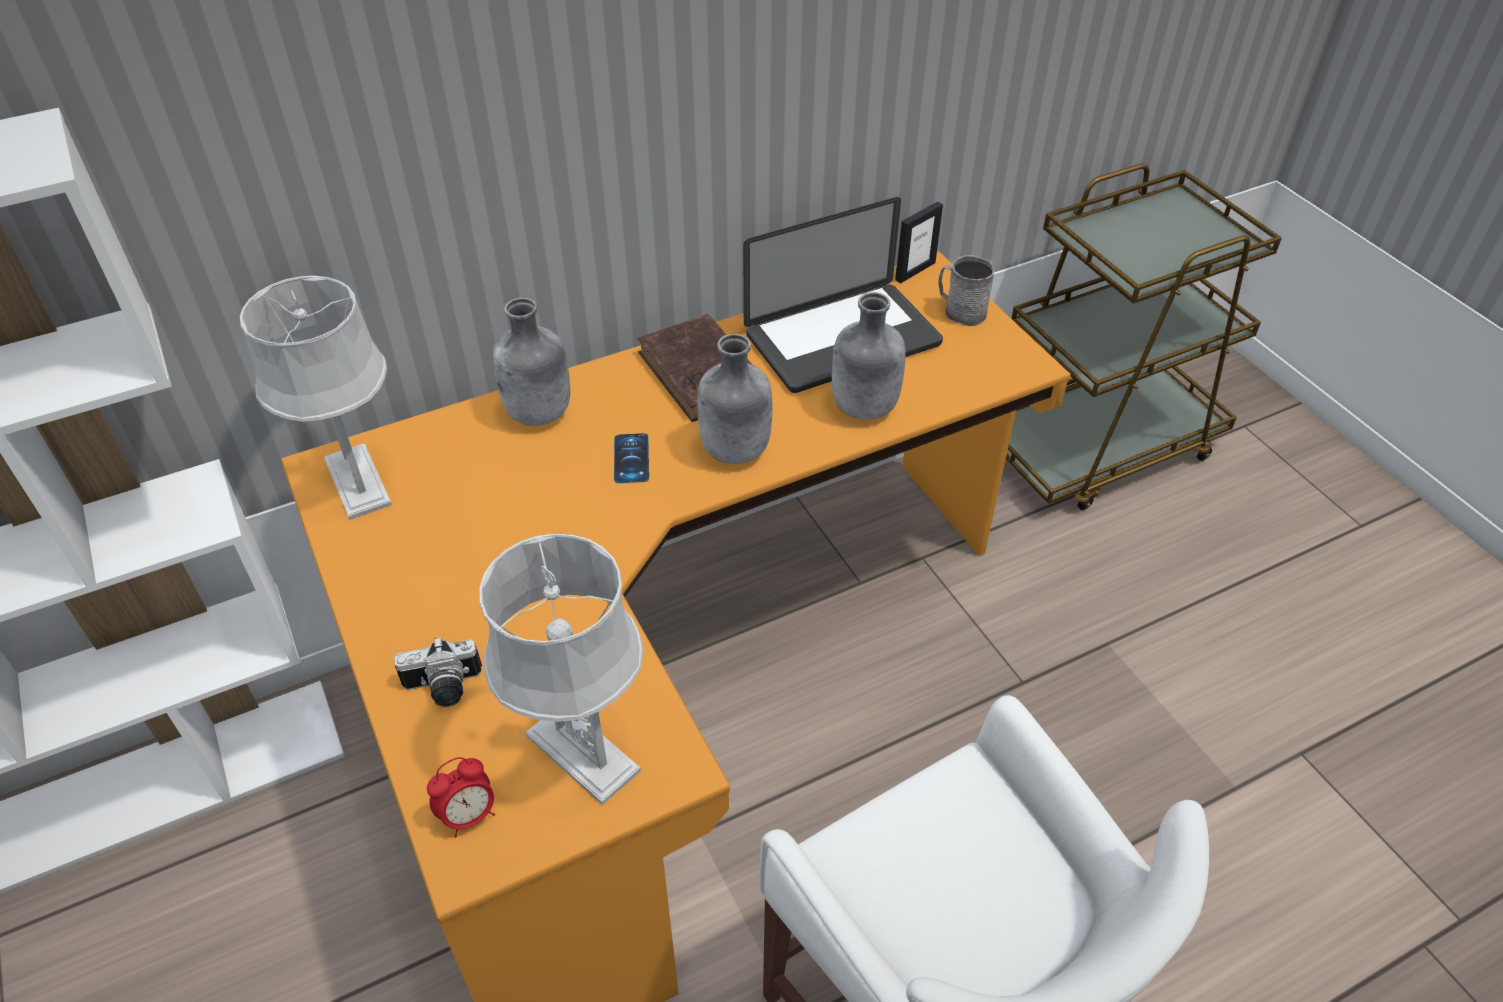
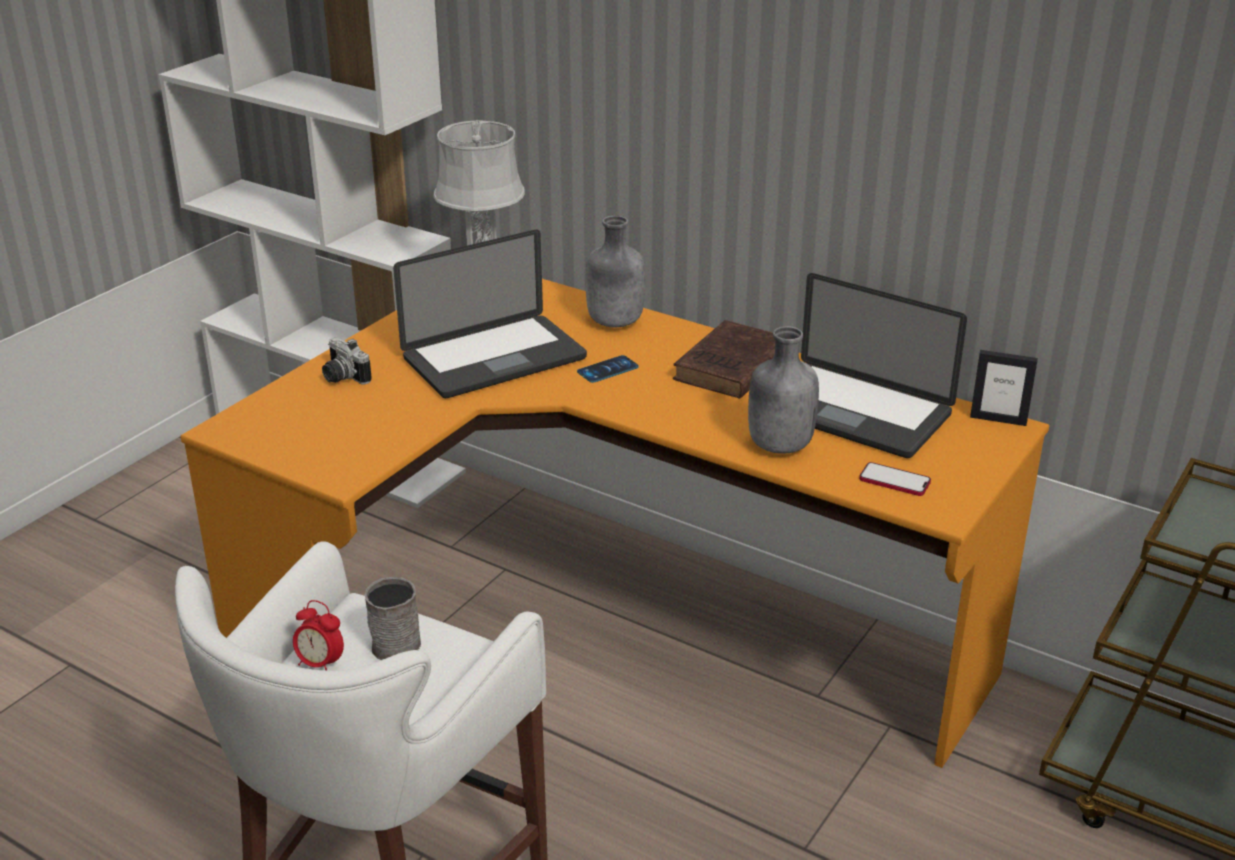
camera: 60 degrees right, 15 degrees down
alarm clock [427,757,495,838] -> alarm clock moved to [293,600,344,670]
grey table lamp [479,533,643,805] -> none
grey bottle [697,334,772,464] -> none
grey mug [938,255,994,326] -> grey mug moved to [365,577,421,660]
none -> laptop [393,230,587,398]
none -> phone [859,462,931,496]

